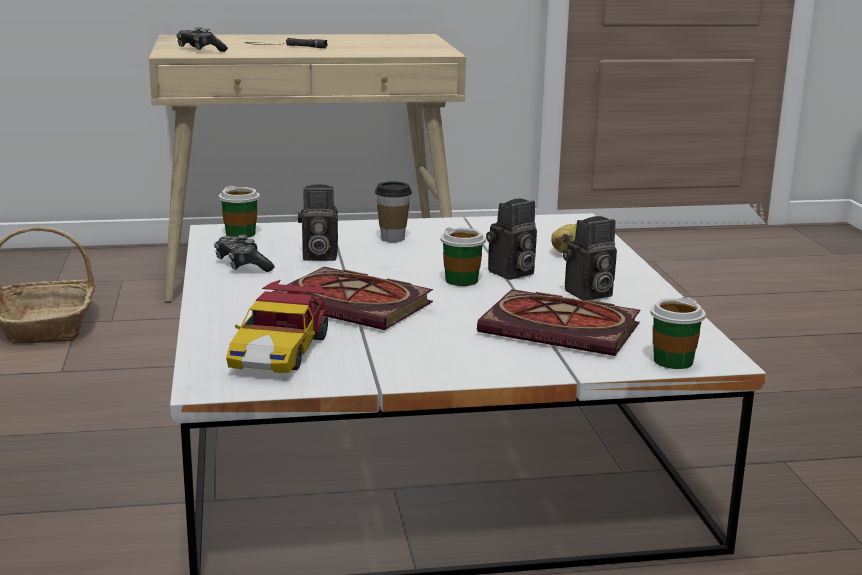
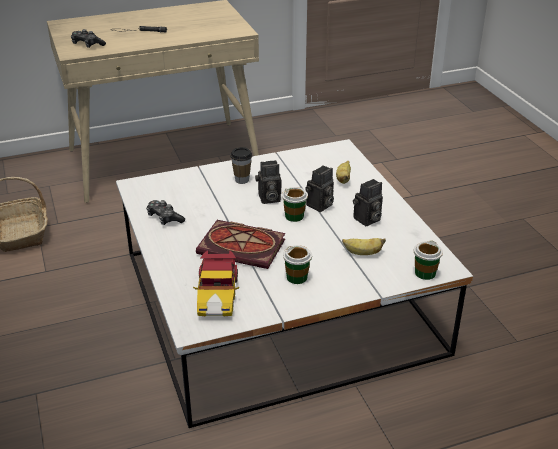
camera: 10 degrees left, 15 degrees up
cup [219,185,260,238] -> cup moved to [283,245,312,284]
camera [298,184,338,261] -> camera moved to [255,160,281,204]
book [477,289,640,356] -> banana [342,238,386,255]

